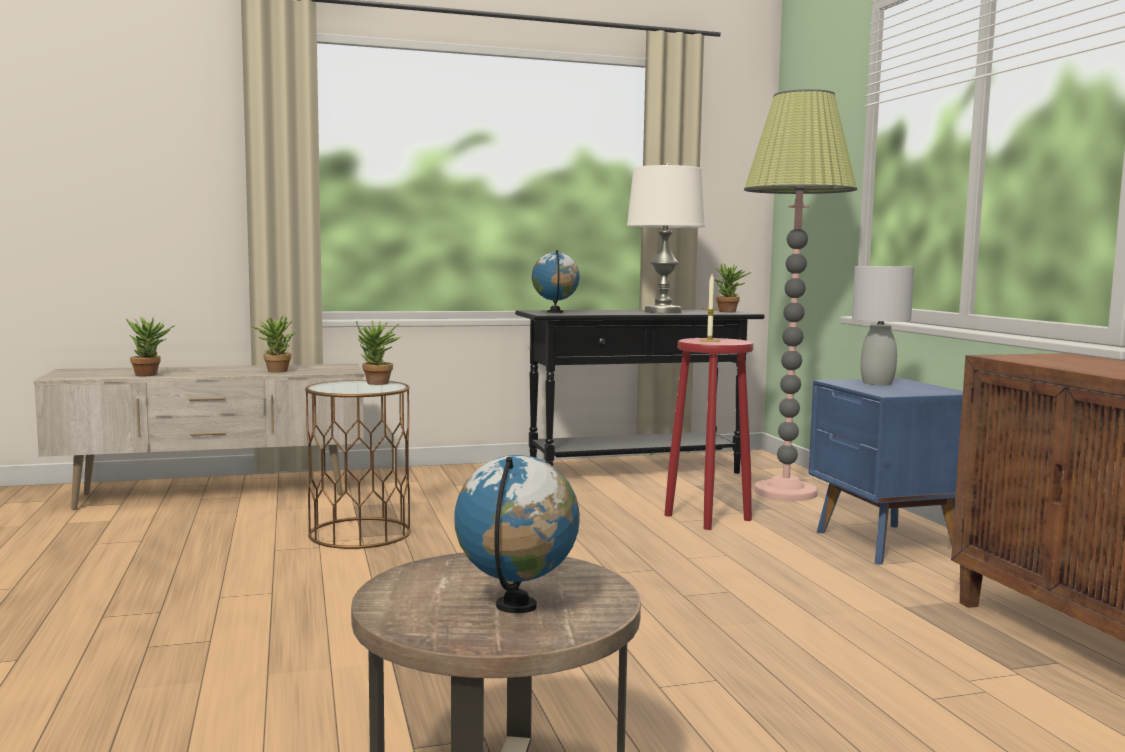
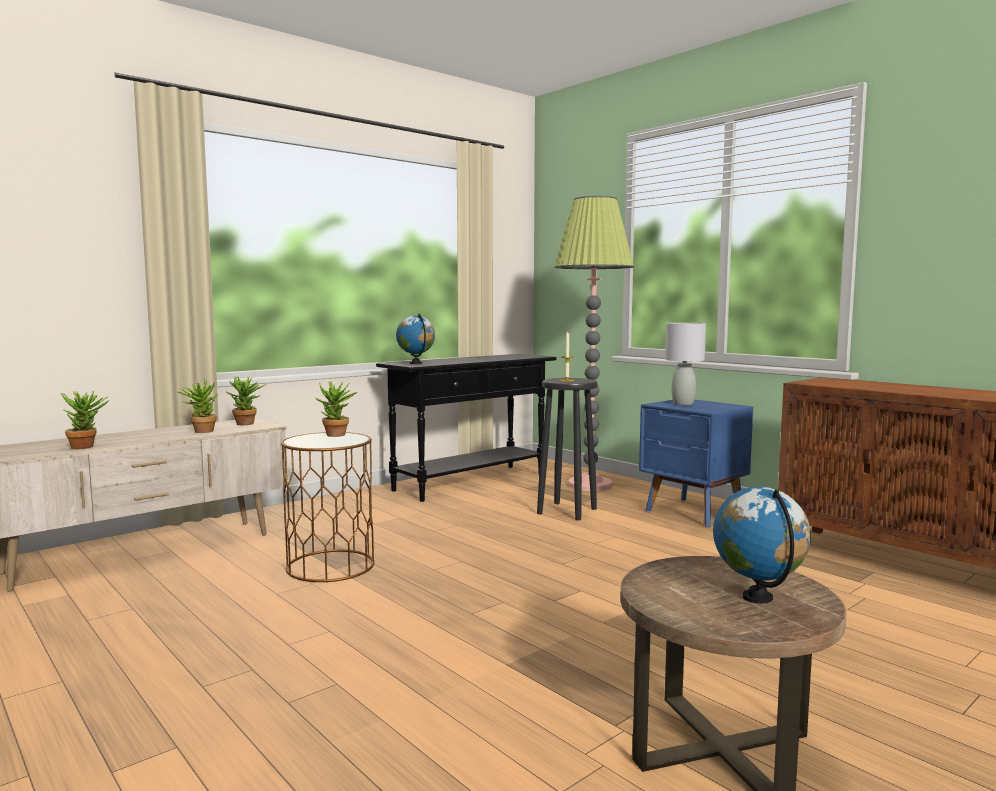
camera: 25 degrees left, 0 degrees up
white table lamp [627,163,705,313] -> none
red stool [665,338,754,530] -> black stool [537,378,598,520]
potted plant [714,263,752,313] -> potted plant moved to [227,377,267,425]

